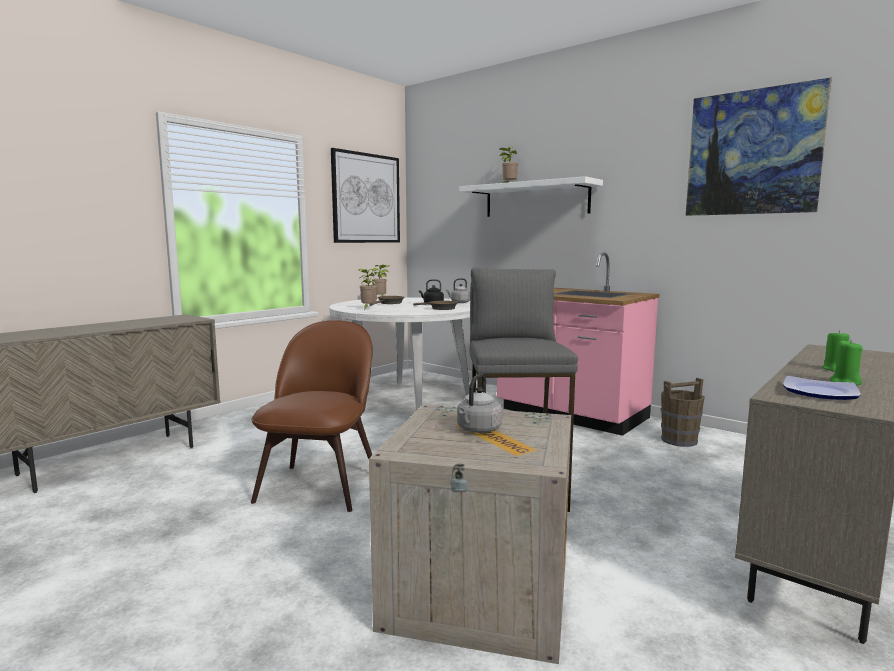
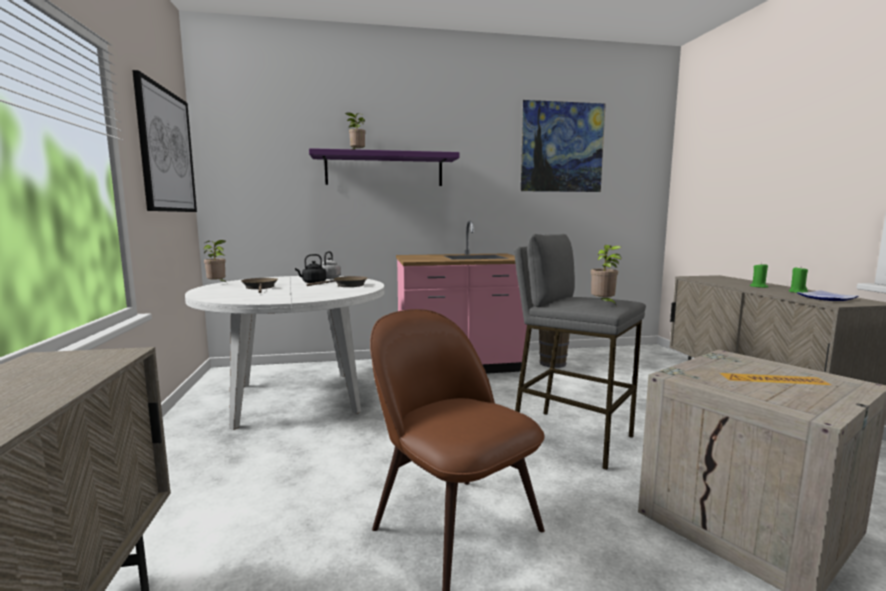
camera: 50 degrees left, 0 degrees up
potted plant [359,269,377,308] -> potted plant moved to [591,245,621,307]
grey kettle [457,374,502,433] -> none
white shelf [459,176,603,217] -> purple shelf [309,148,460,186]

